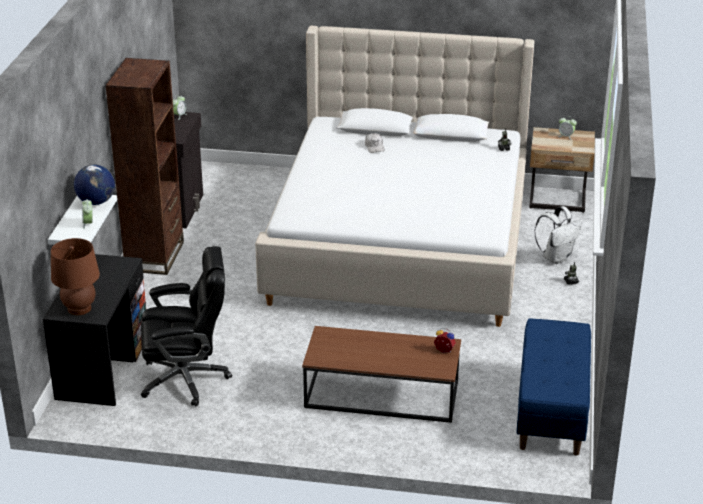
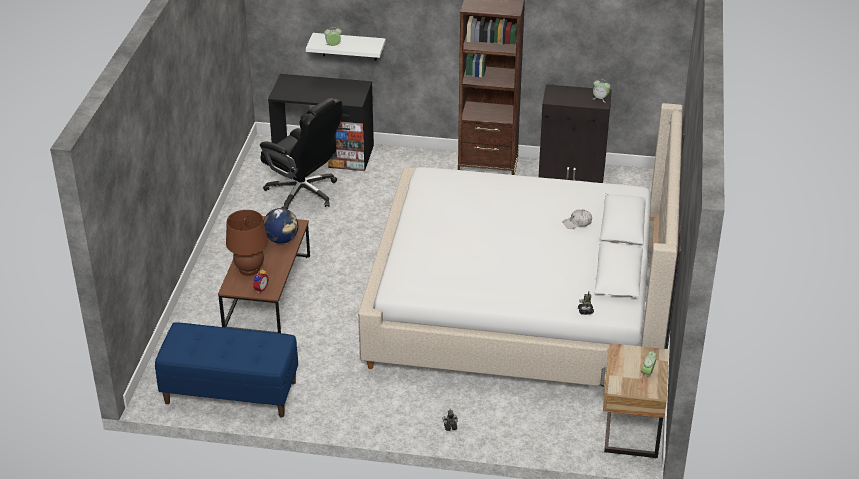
camera: 90 degrees right, 5 degrees up
brown table lamp [51,238,100,315] -> brown table lamp moved to [226,210,268,276]
globe [74,165,115,205] -> globe moved to [264,208,298,244]
black office chair [141,246,232,406] -> black office chair turned 45 degrees counterclockwise [260,98,342,209]
white backpack [534,206,582,264] -> none

